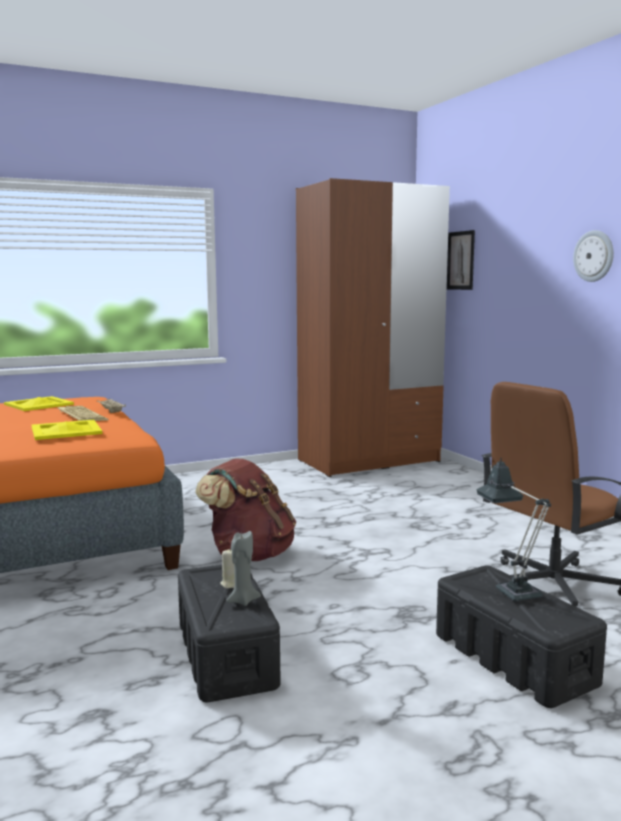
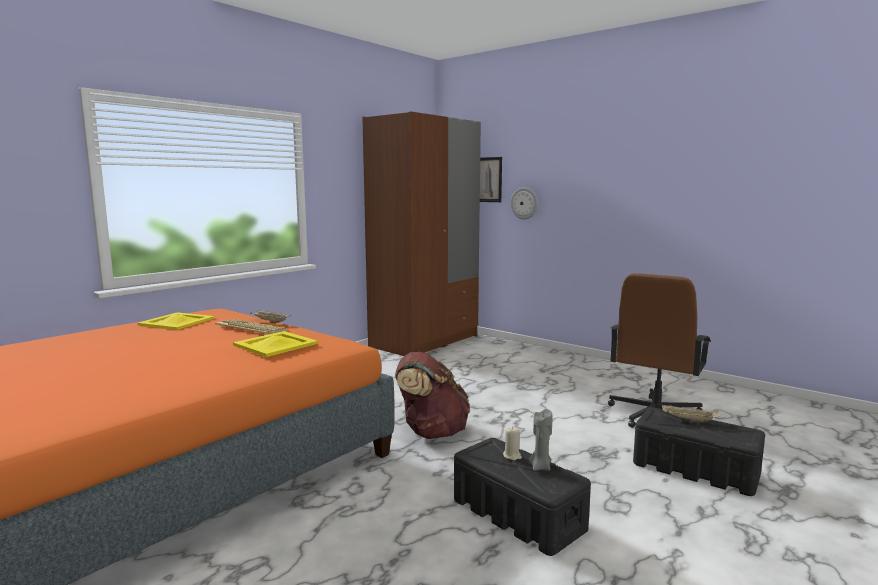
camera: 25 degrees left, 0 degrees up
table lamp [476,458,551,601] -> beige tray [662,405,720,422]
wall clock [573,230,614,282] -> wall clock moved to [510,187,538,220]

